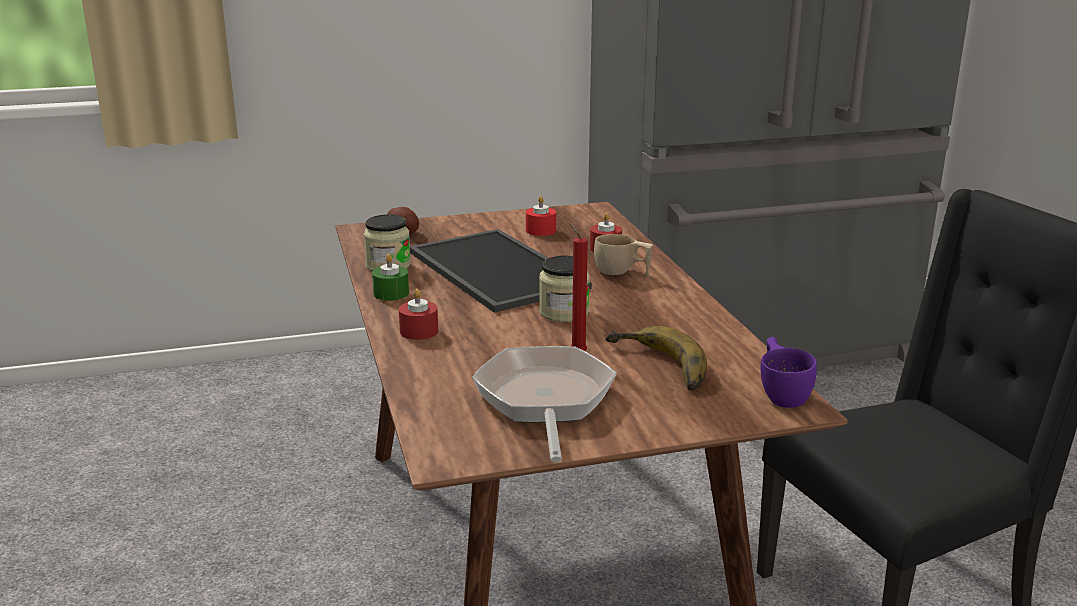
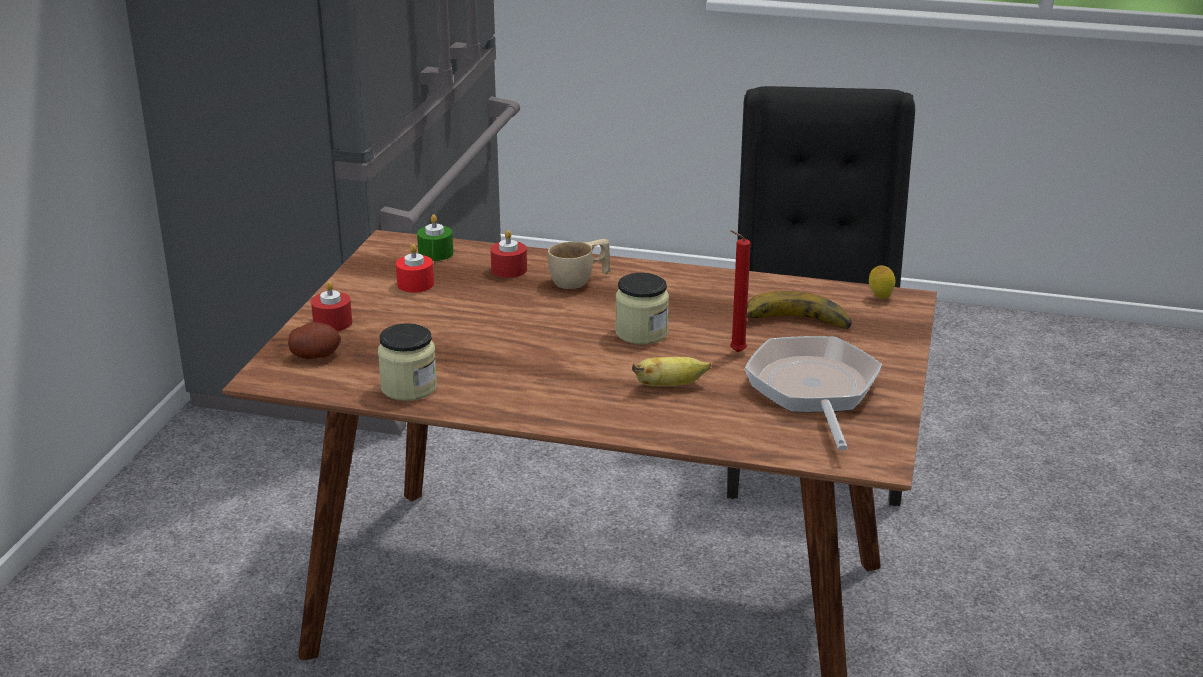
camera: 60 degrees left, 5 degrees up
green candle [372,254,409,301] -> green candle moved to [417,214,454,261]
red candle [399,289,438,340] -> red candle moved to [311,281,352,331]
tray [410,229,592,313] -> none
frying pan [472,346,617,462] -> frying pan turned 60 degrees clockwise [745,336,882,451]
purple cup [760,337,817,408] -> lemon [869,265,895,299]
none -> banana [632,357,711,387]

